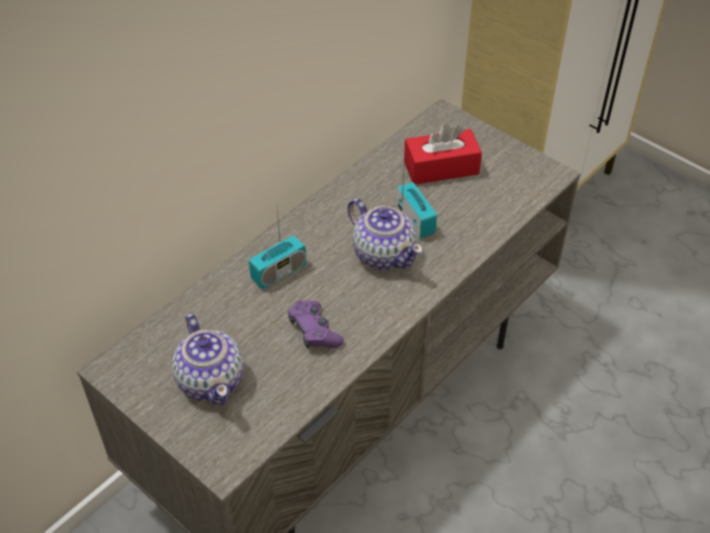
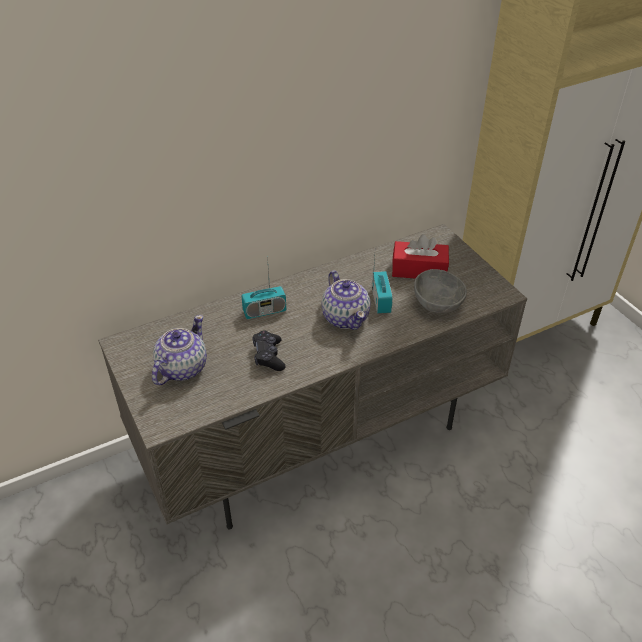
camera: 20 degrees right, 5 degrees down
teapot [172,313,244,406] -> teapot turned 150 degrees counterclockwise [152,315,207,385]
purple game controller [288,300,344,348] -> black game controller [252,330,286,371]
none -> grey bowl [414,269,467,313]

